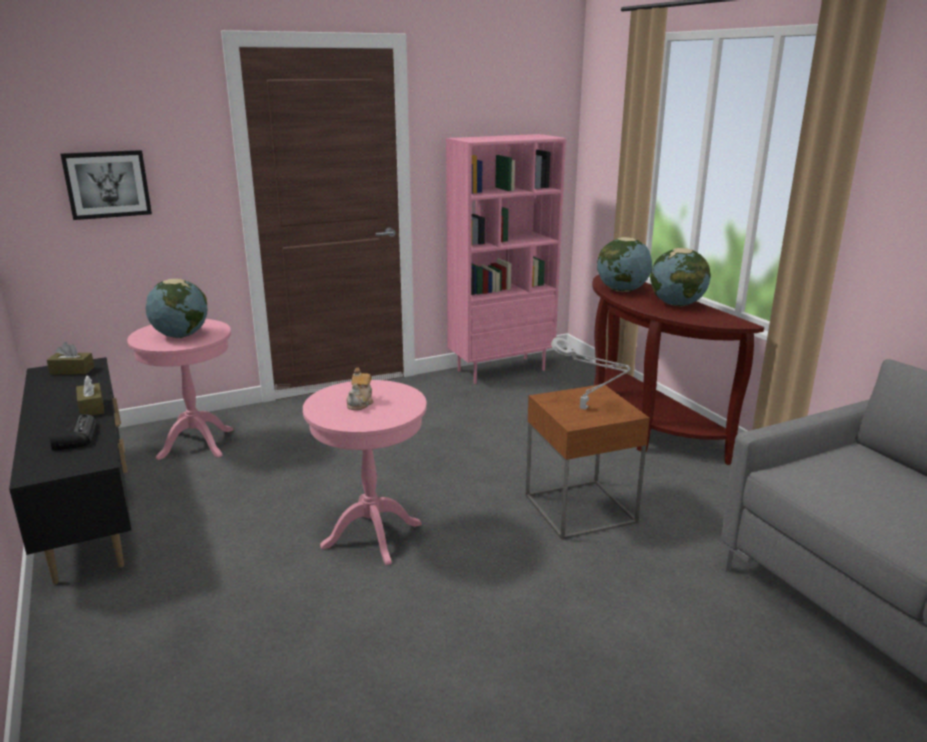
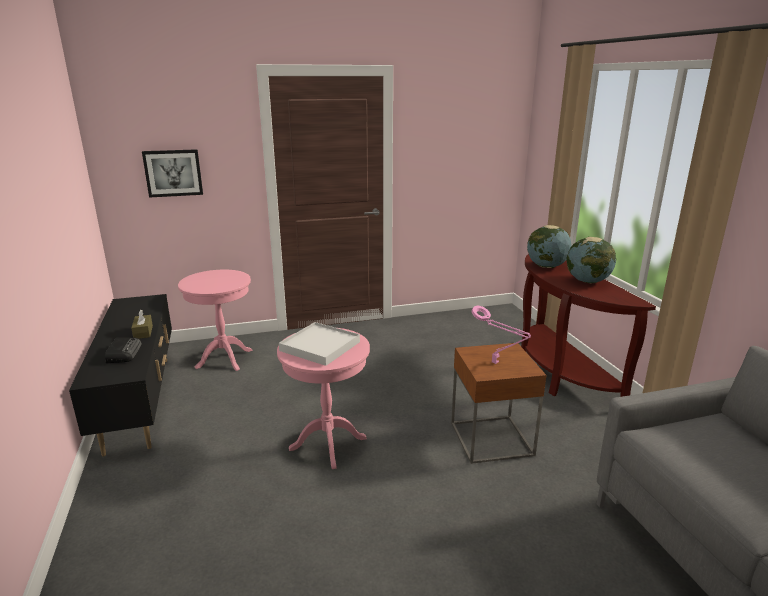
camera: 10 degrees right, 0 degrees up
brown tissue box [47,342,94,375] -> none
globe [145,279,207,338] -> none
teapot [346,368,374,410] -> white tray [279,322,360,366]
pink bookcase [446,134,566,384] -> none
grey table lamp [551,337,631,410] -> pink table lamp [472,306,531,364]

